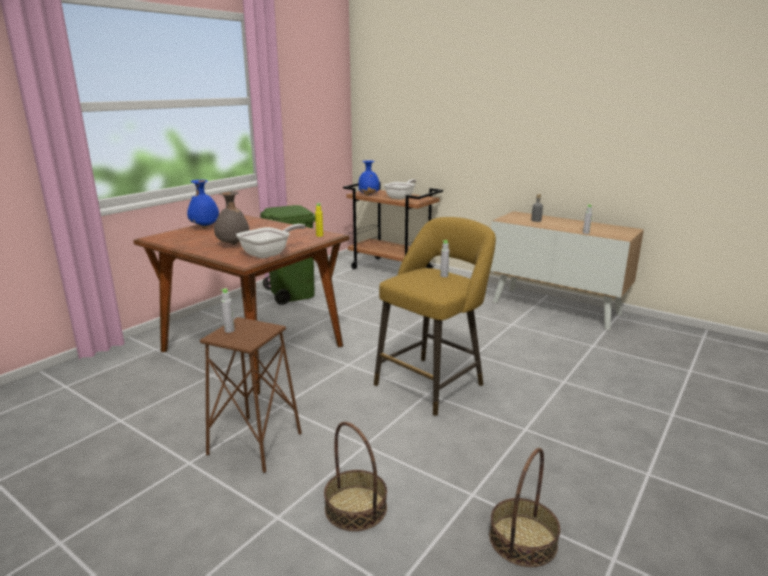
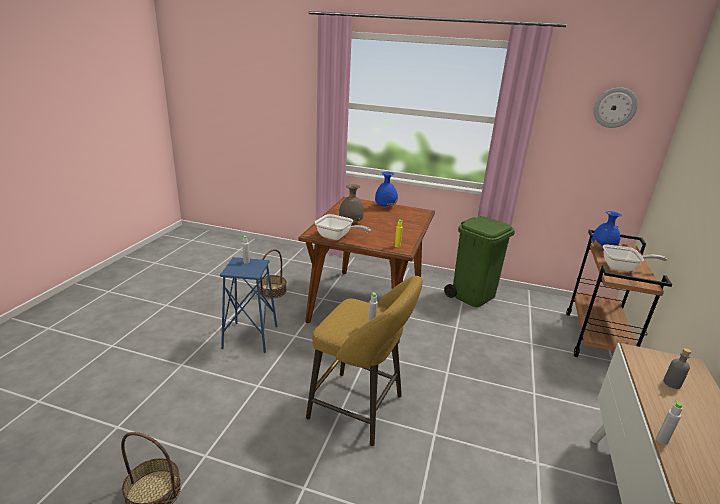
camera: 70 degrees right, 5 degrees up
brown stool [200,317,302,473] -> blue stool [220,257,277,353]
basket [324,422,387,531] -> basket moved to [258,249,287,298]
none -> wall clock [593,87,638,128]

